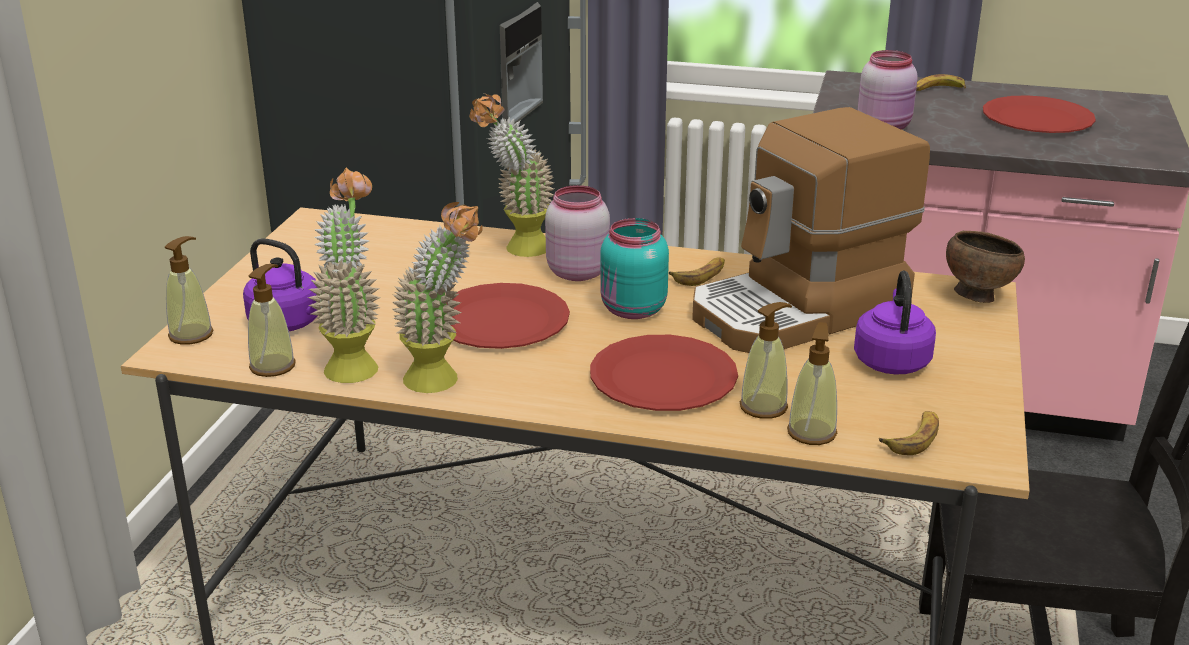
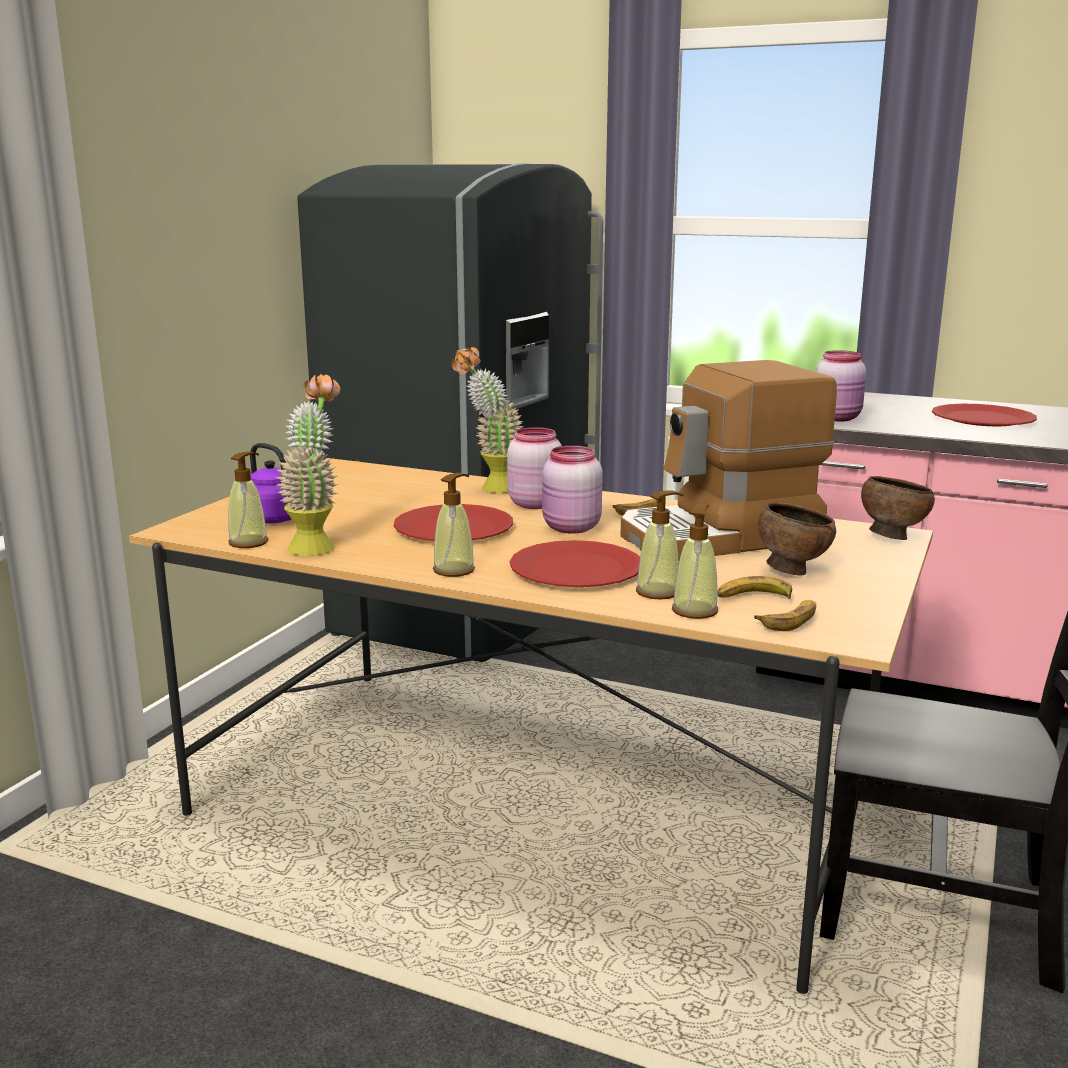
camera: 10 degrees right, 10 degrees down
soap dispenser [165,236,213,345] -> soap dispenser moved to [433,473,475,577]
potted plant [392,202,483,393] -> none
turquoise jar [600,218,669,319] -> pink jar [542,445,603,534]
purple kettle [854,271,936,374] -> brown bowl [758,503,836,576]
banana [916,74,966,91] -> banana moved to [717,576,792,599]

